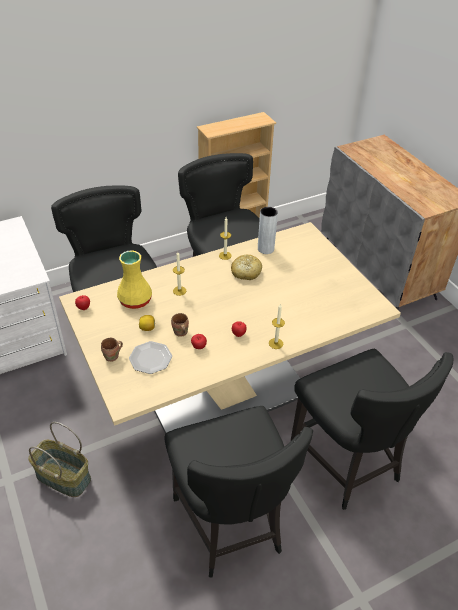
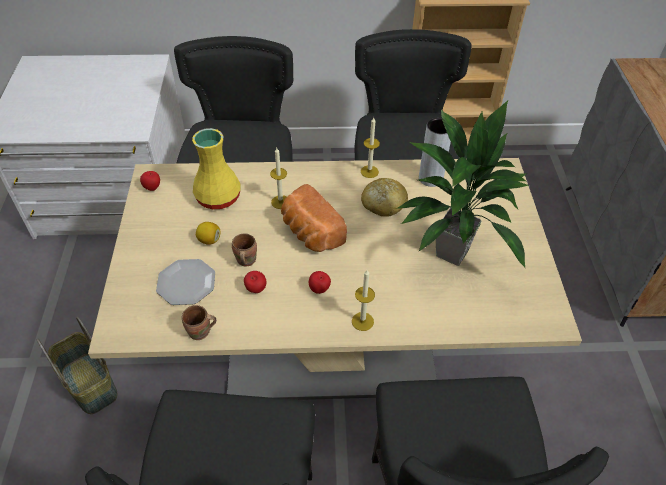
camera: 25 degrees right, 5 degrees up
brown mug [101,338,123,362] -> brown mug moved to [182,305,216,340]
none -> bread [281,184,347,252]
none -> potted plant [398,100,530,267]

